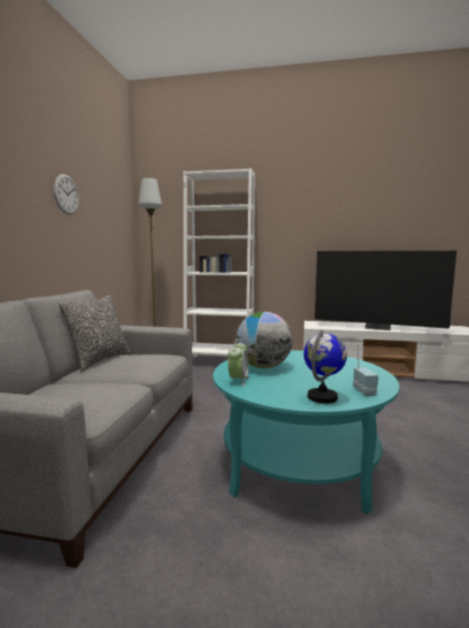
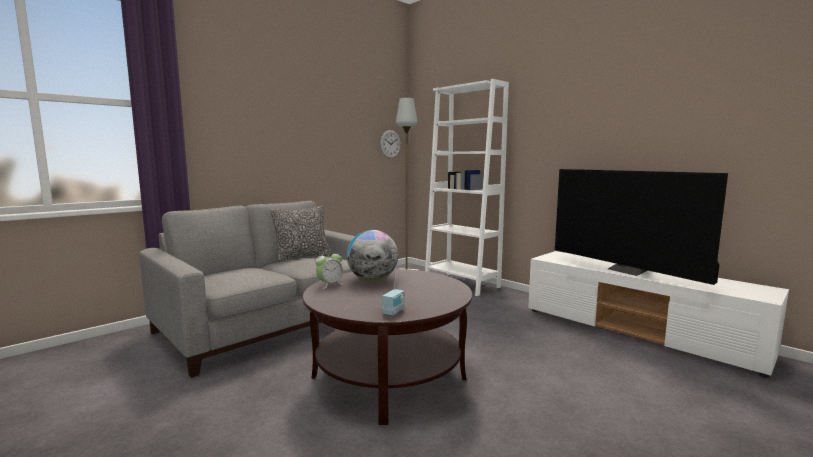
camera: 35 degrees right, 0 degrees up
wall clock [54,174,79,215] -> wall clock moved to [380,130,401,158]
turquoise coffee table [213,350,400,514] -> brown coffee table [303,269,473,425]
globe [304,330,347,404] -> none

